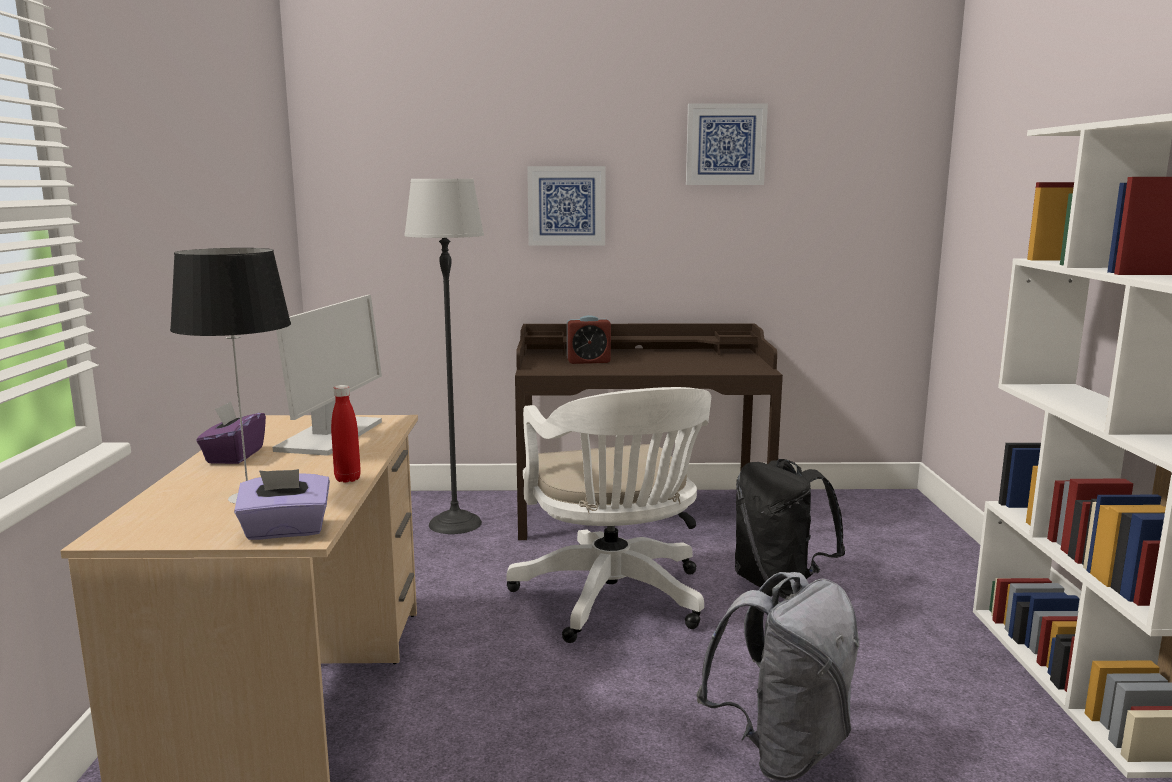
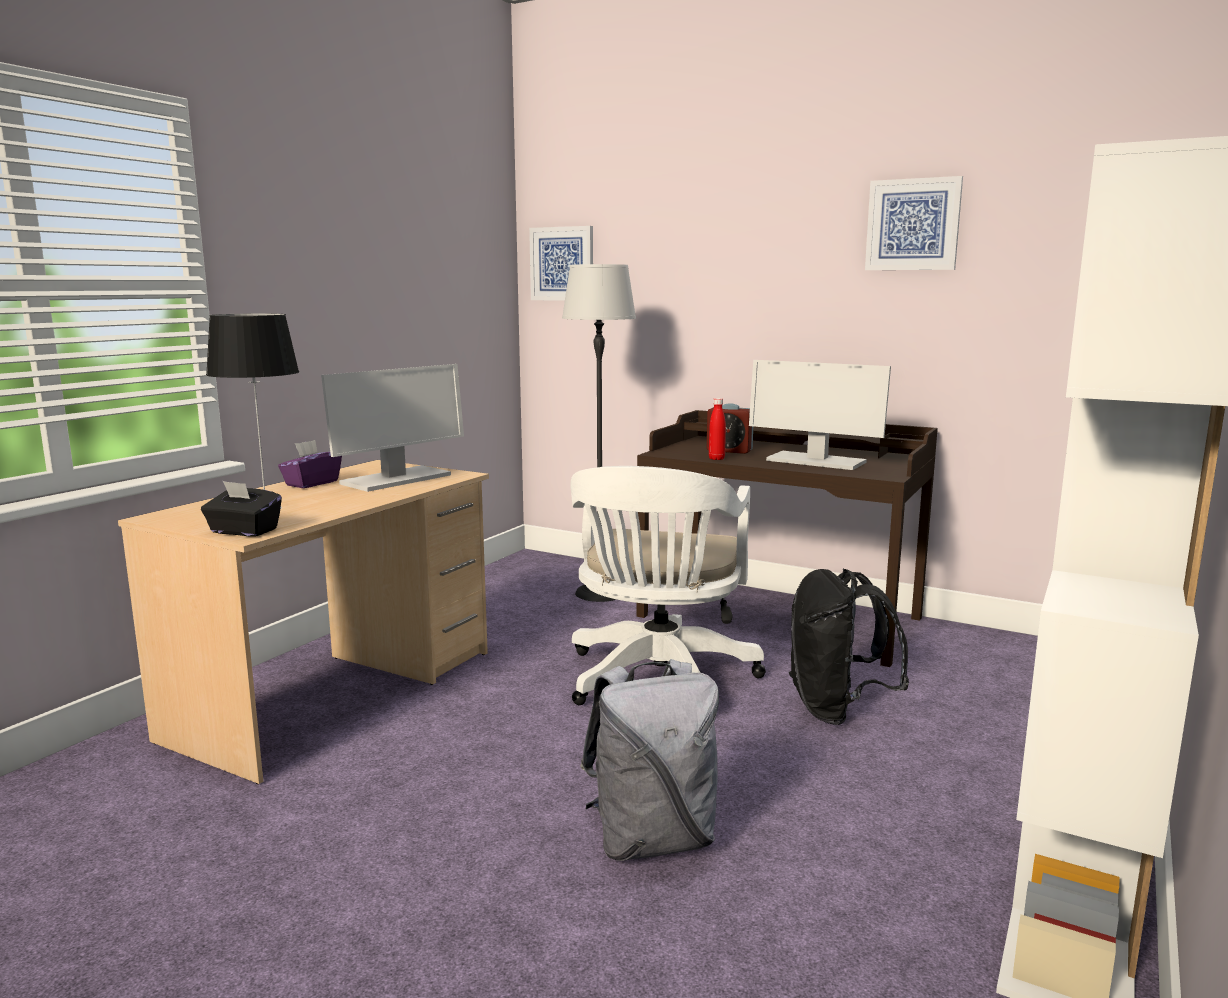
camera: 30 degrees right, 0 degrees up
purple tissue box [234,469,330,540] -> black tissue box [201,481,282,537]
red bottle [331,385,361,483] -> red bottle moved to [709,398,726,460]
picture [527,166,606,245] -> picture moved to [529,226,593,301]
none -> monitor [749,360,891,470]

